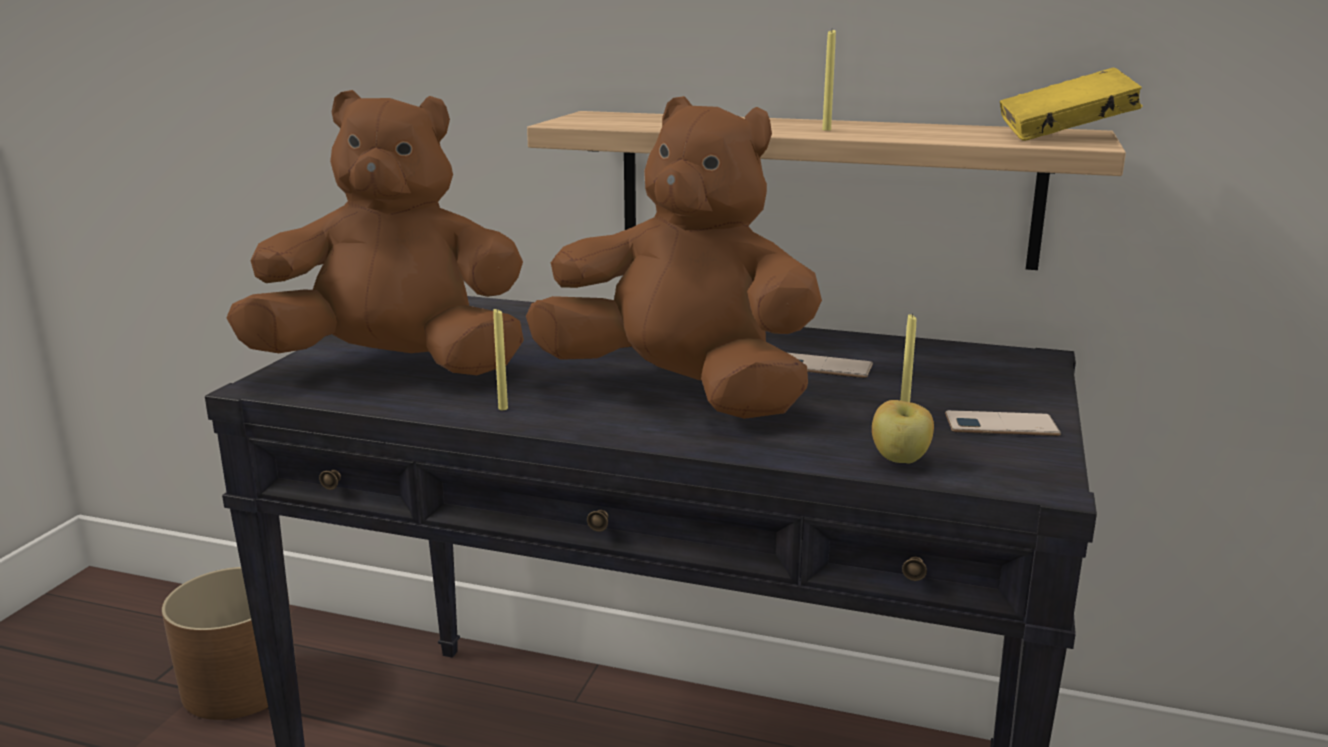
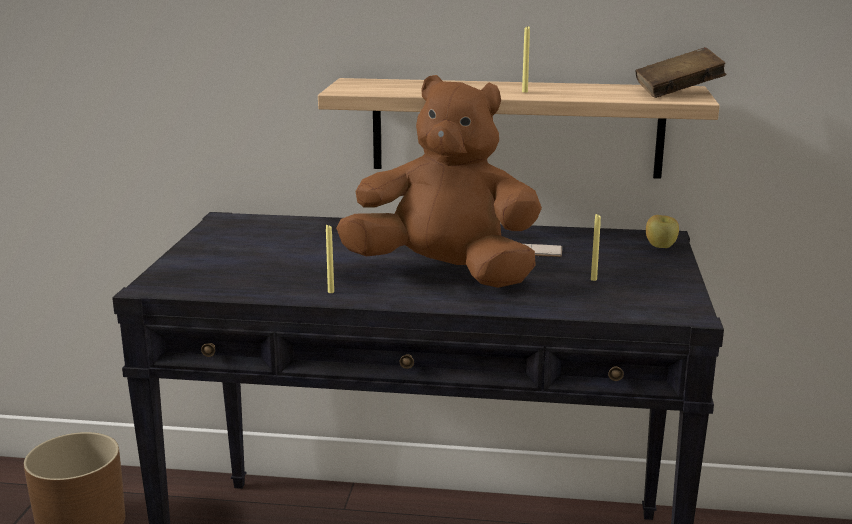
camera: 10 degrees left, 0 degrees up
brown plush toy [226,90,524,375] -> none
apple [872,400,934,464] -> apple moved to [646,215,679,248]
phone [945,410,1061,436] -> none
yellow book [1000,67,1143,141] -> brown book [635,47,726,98]

